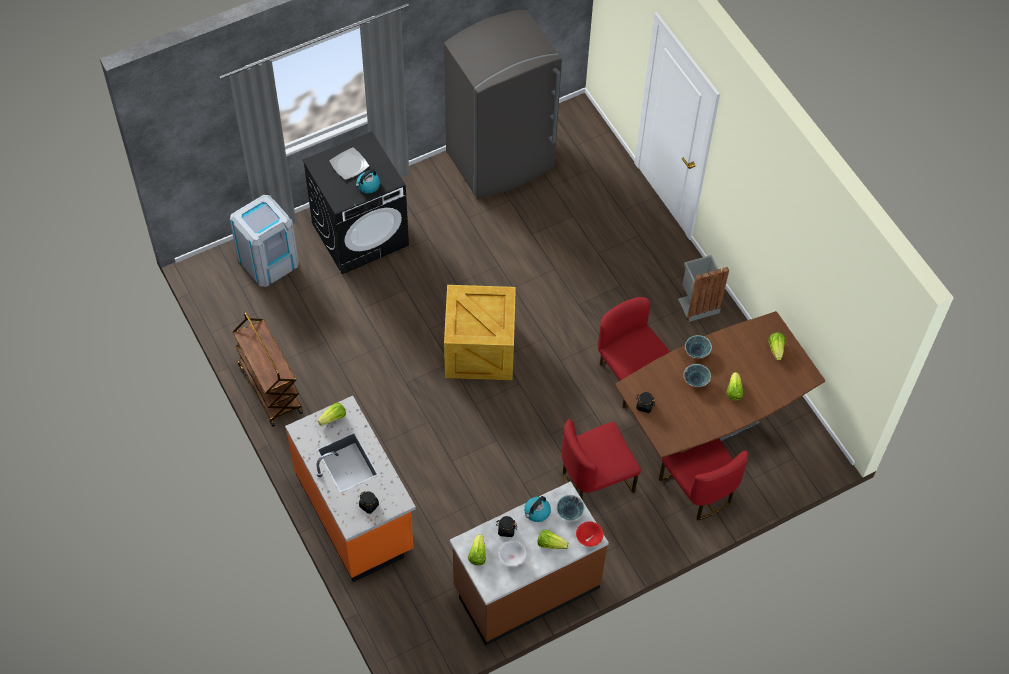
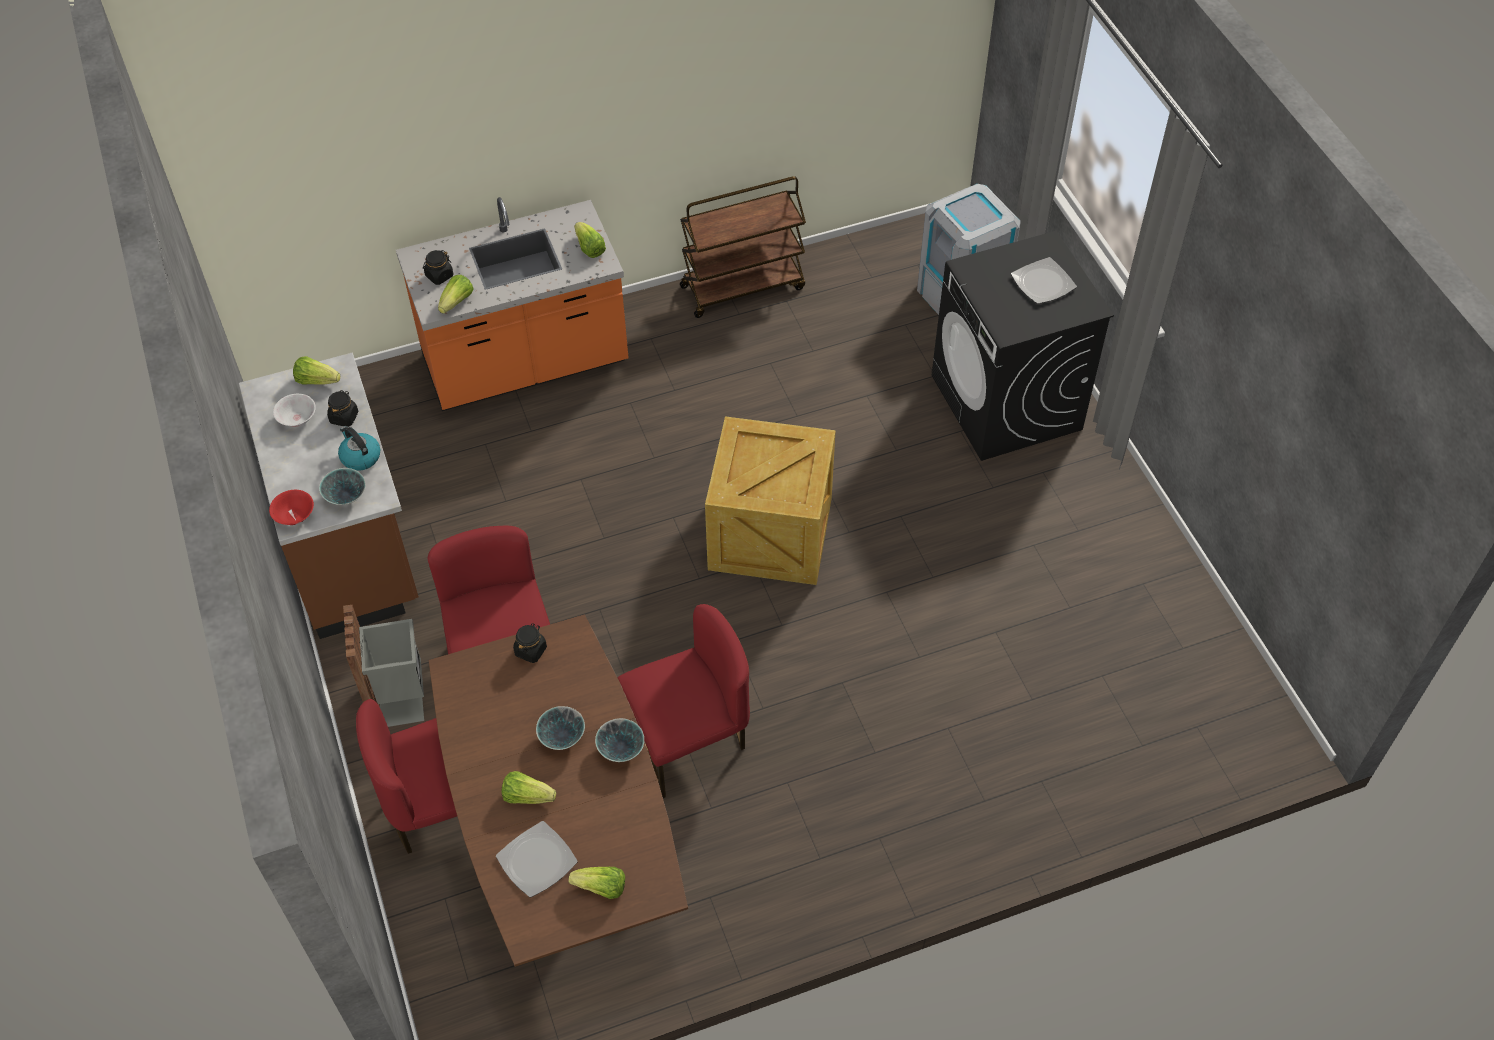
camera: 100 degrees right, 5 degrees down
kettle [356,169,380,194] -> none
grey fridge [444,10,562,199] -> none
lettuce [537,530,569,549] -> lettuce moved to [438,275,474,314]
grey trash can [678,255,729,322] -> grey trash can moved to [343,605,424,727]
none -> plate [496,821,578,897]

